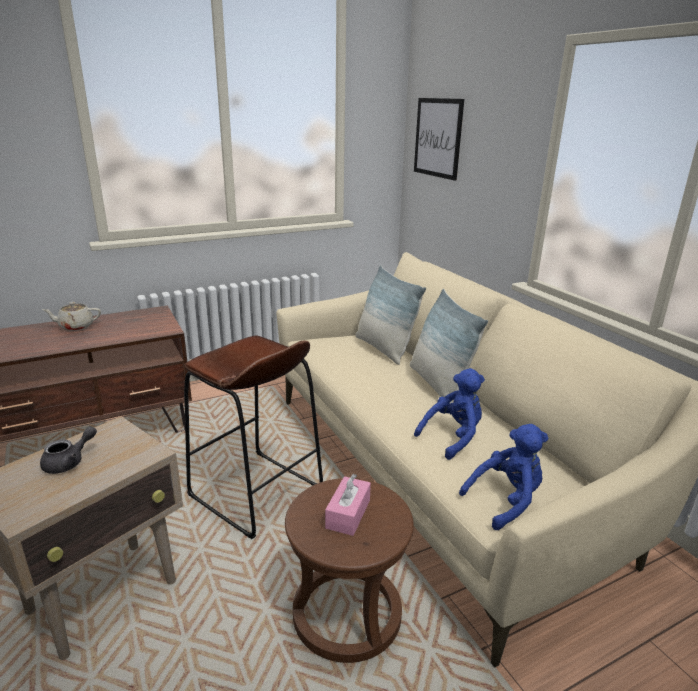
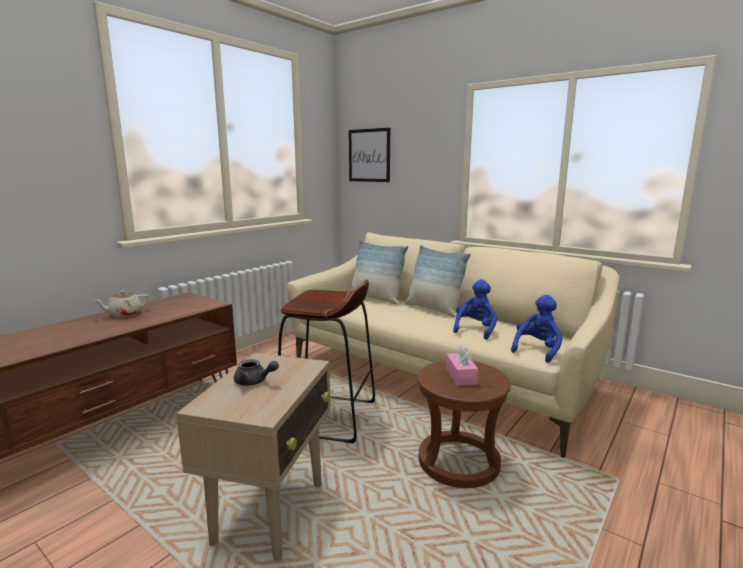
camera: 25 degrees left, 10 degrees down
grey teapot [40,426,97,474] -> grey teapot turned 90 degrees clockwise [234,359,279,386]

